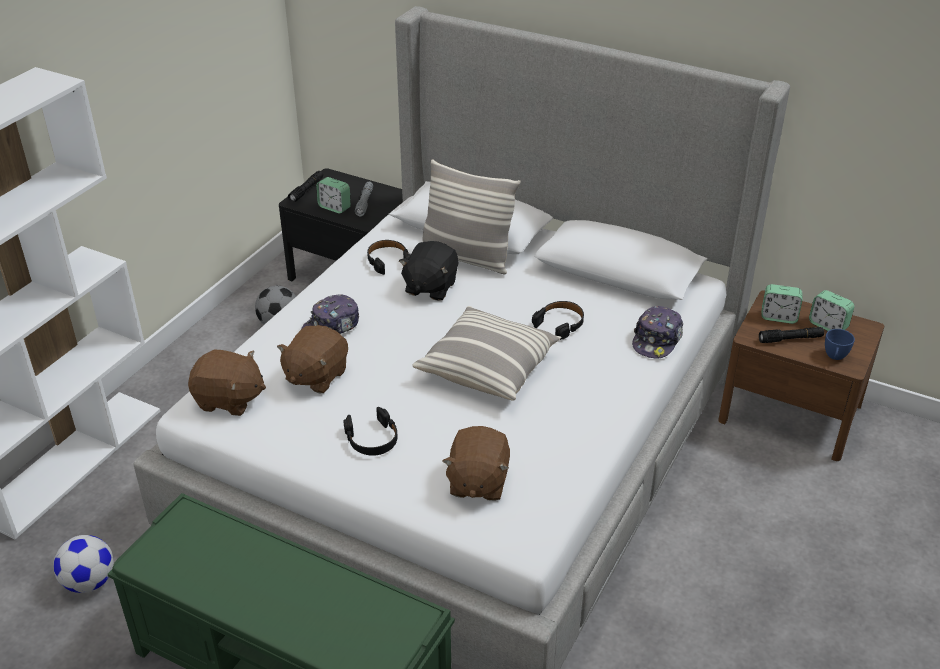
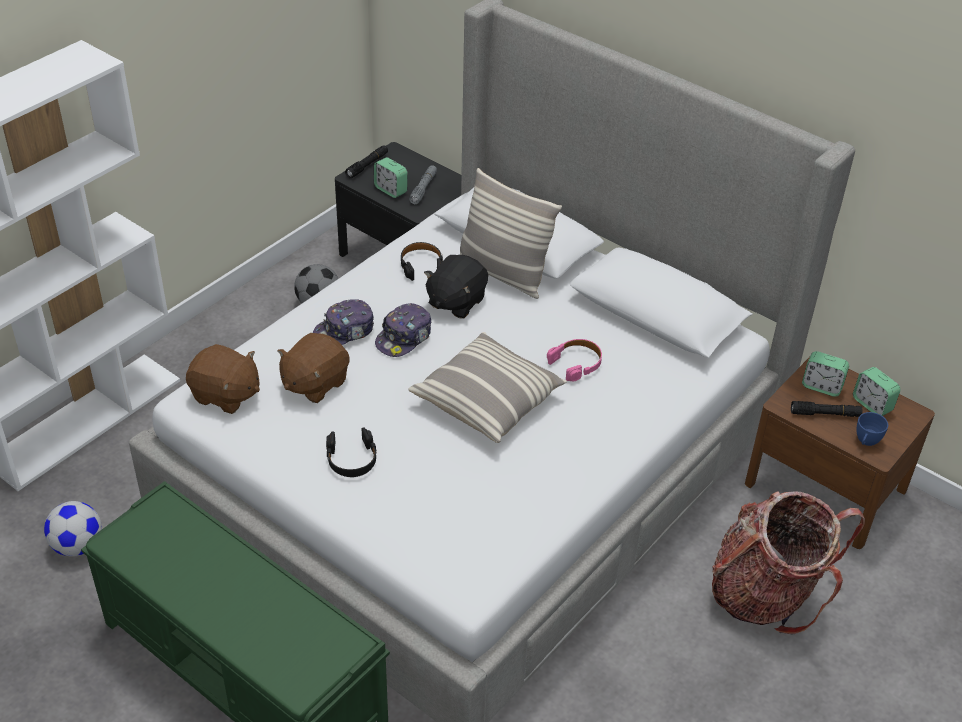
camera: 10 degrees right, 5 degrees up
brown plush toy [442,426,510,501] -> none
black headphones [532,301,584,340] -> pink headphones [547,339,602,381]
cap [632,306,683,359] -> cap moved to [375,303,431,357]
none -> backpack [712,491,865,635]

